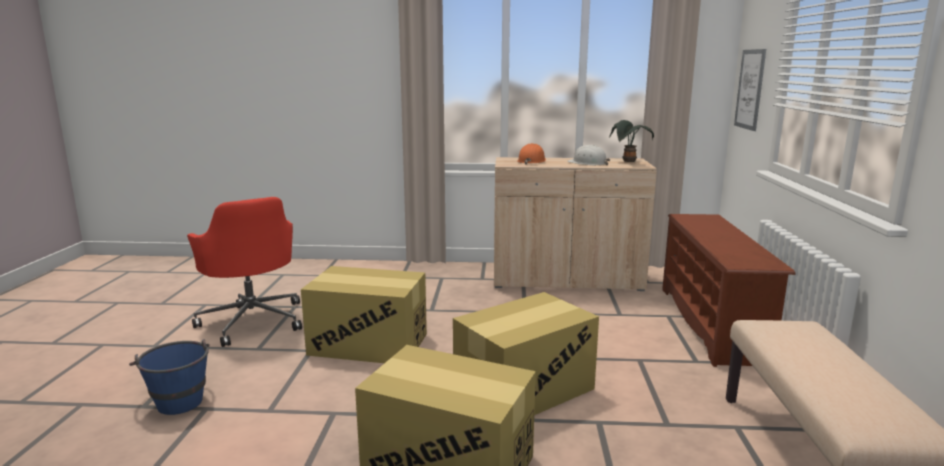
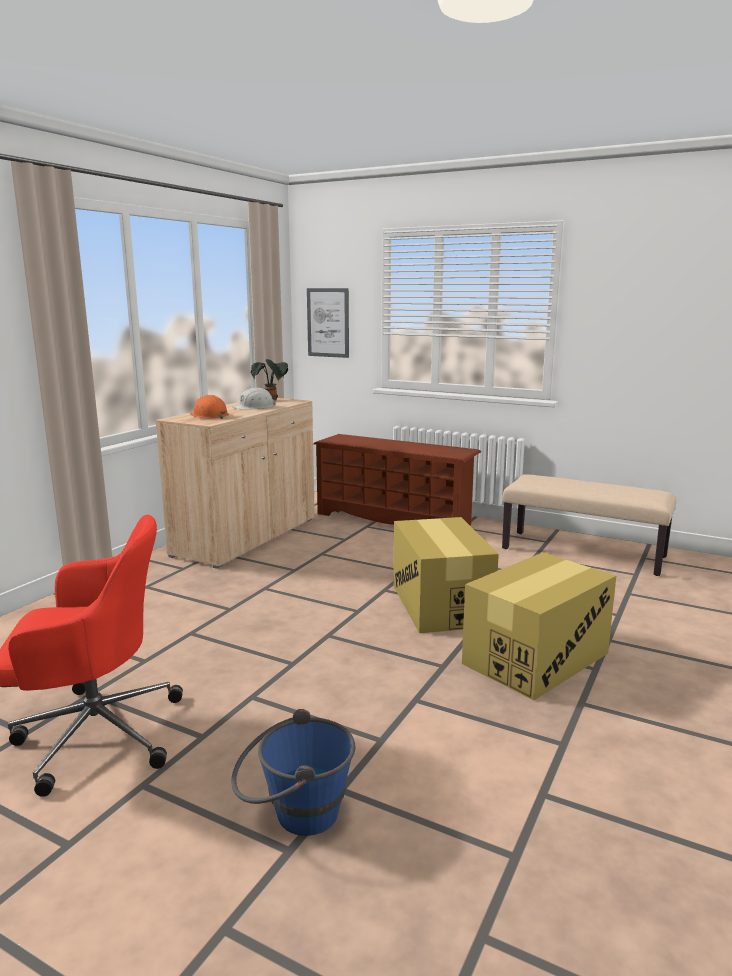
camera: 65 degrees left, 0 degrees up
cardboard box [301,266,427,363] -> none

